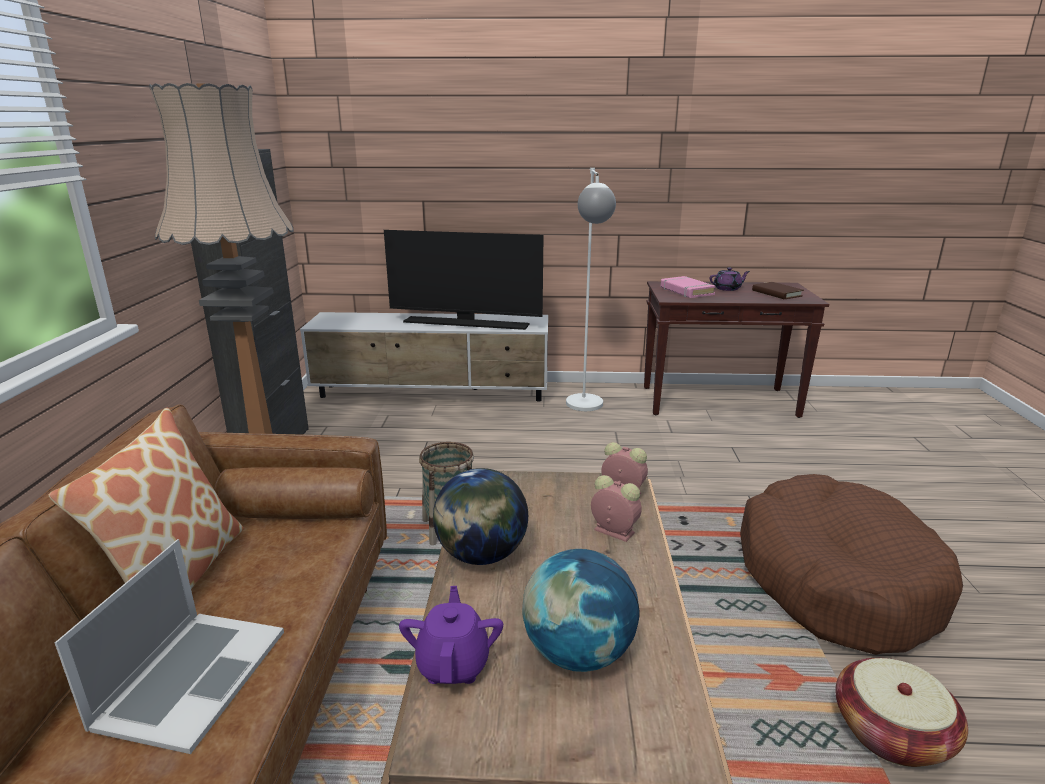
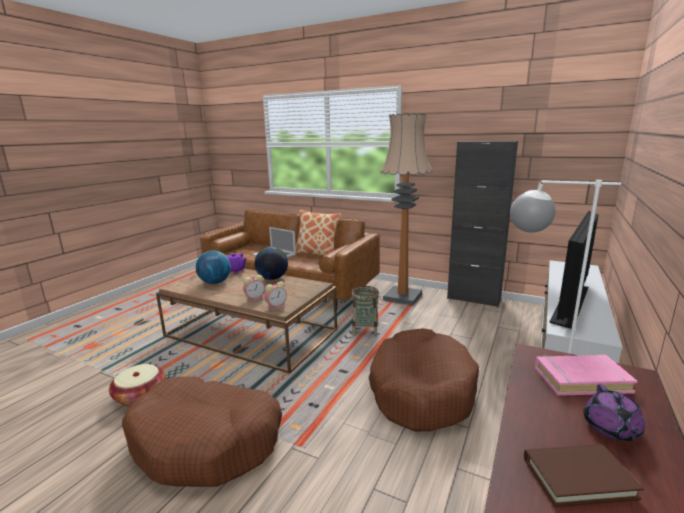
camera: 115 degrees right, 5 degrees down
none -> brown dog bed [369,328,479,432]

